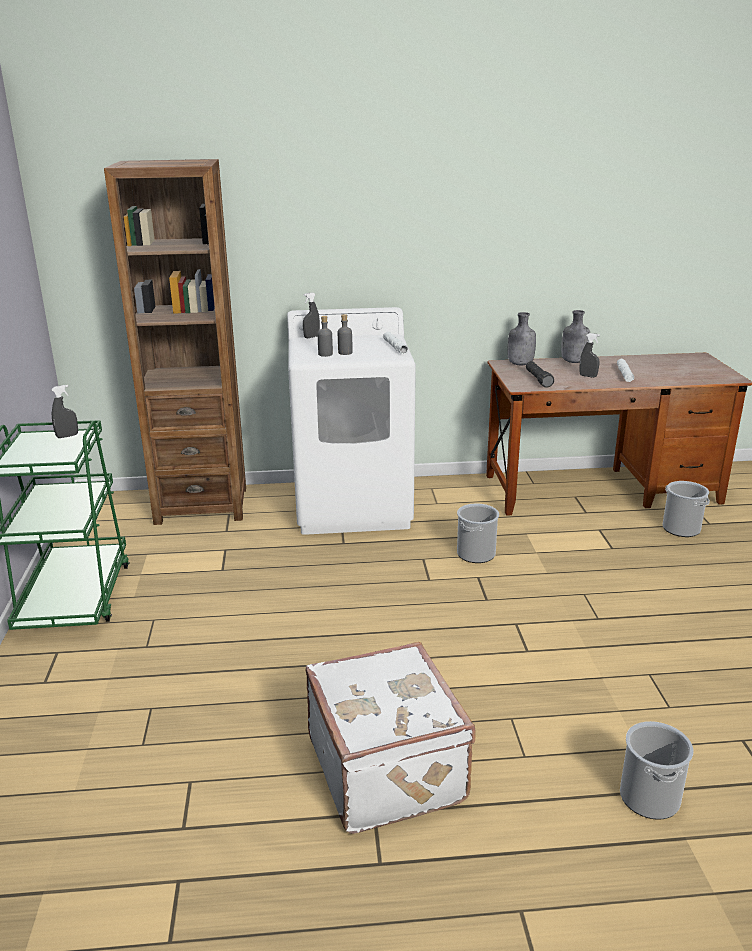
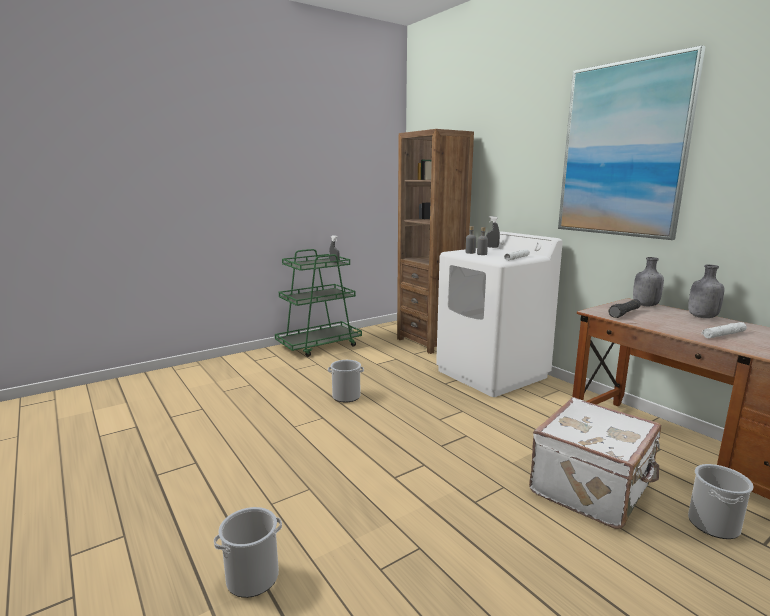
camera: 60 degrees right, 10 degrees down
white suitcase [305,642,476,834] -> white suitcase moved to [529,397,661,529]
bucket [457,504,499,563] -> bucket moved to [328,360,364,402]
grey spray bottle [579,333,600,377] -> none
none -> picture [558,45,706,240]

